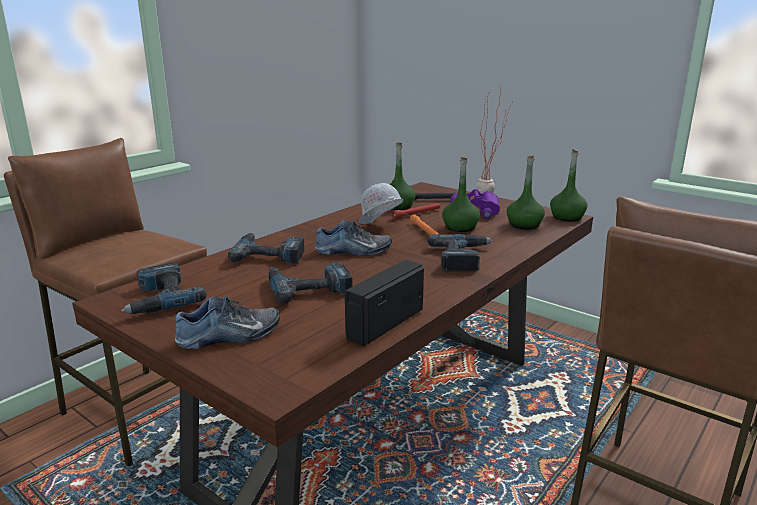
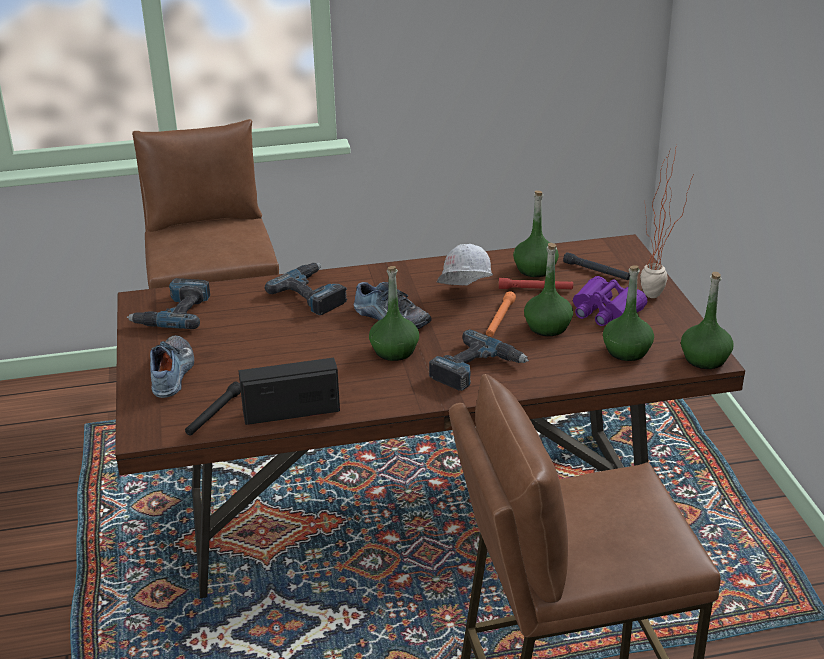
camera: 40 degrees right, 10 degrees up
shoe [175,296,280,349] -> shoe turned 105 degrees counterclockwise [150,335,194,398]
power drill [269,262,353,303] -> none
none -> black flashlight [185,382,241,436]
none -> green bottle [369,266,419,361]

